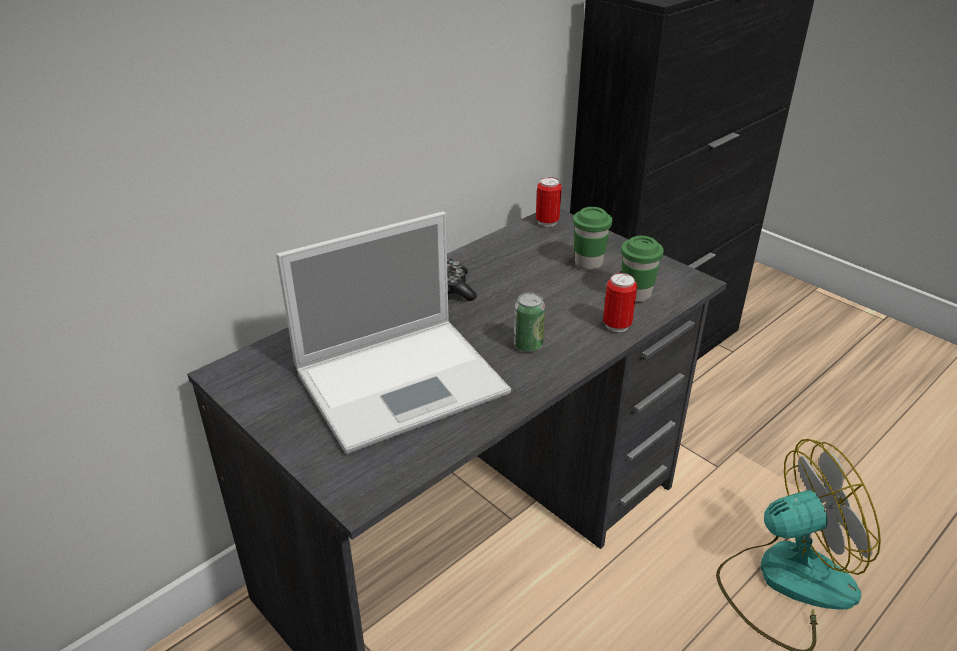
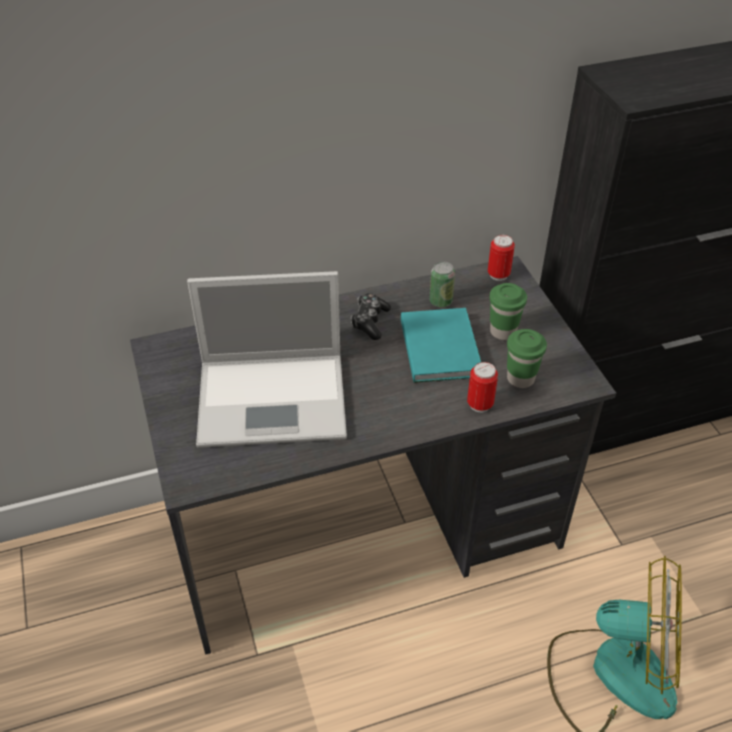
camera: 25 degrees right, 10 degrees up
can [514,292,545,352] -> can moved to [429,261,455,307]
none -> turquoise book [401,308,481,383]

